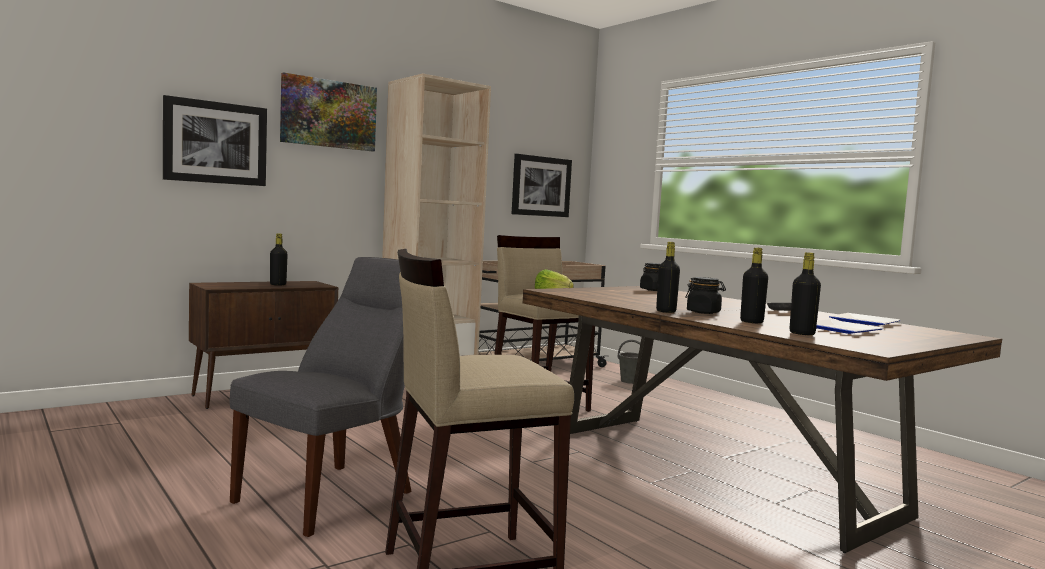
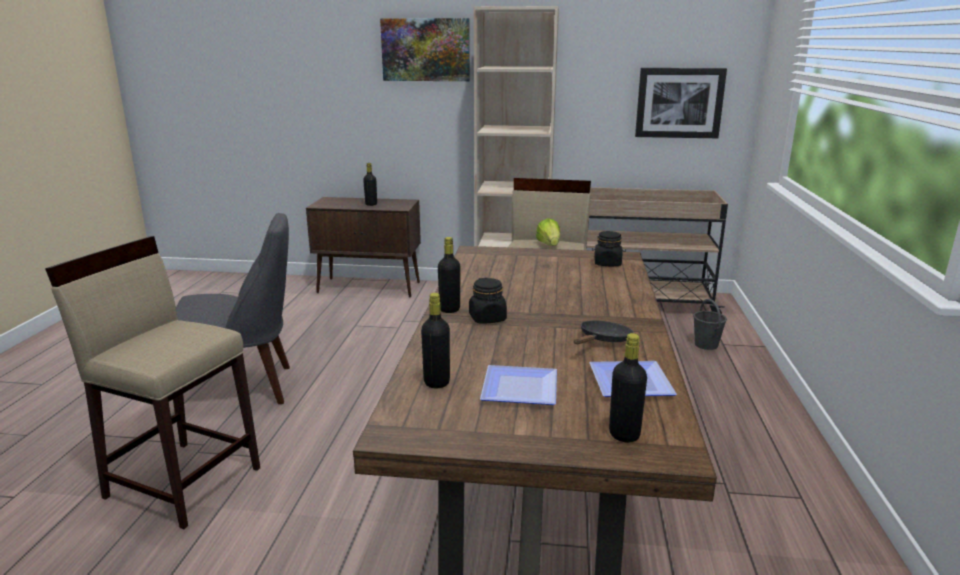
camera: 45 degrees right, 15 degrees up
picture [163,95,267,186] -> none
black bottle [740,248,768,323] -> black bottle moved to [609,333,647,443]

